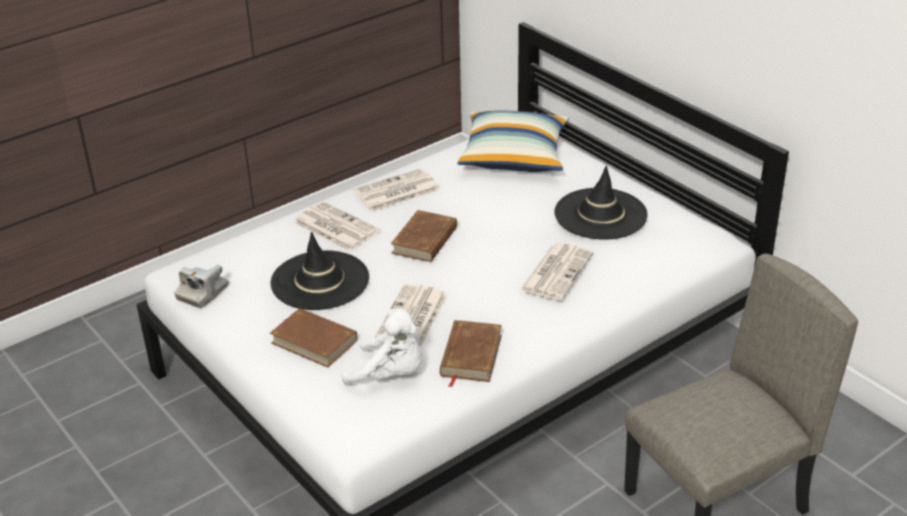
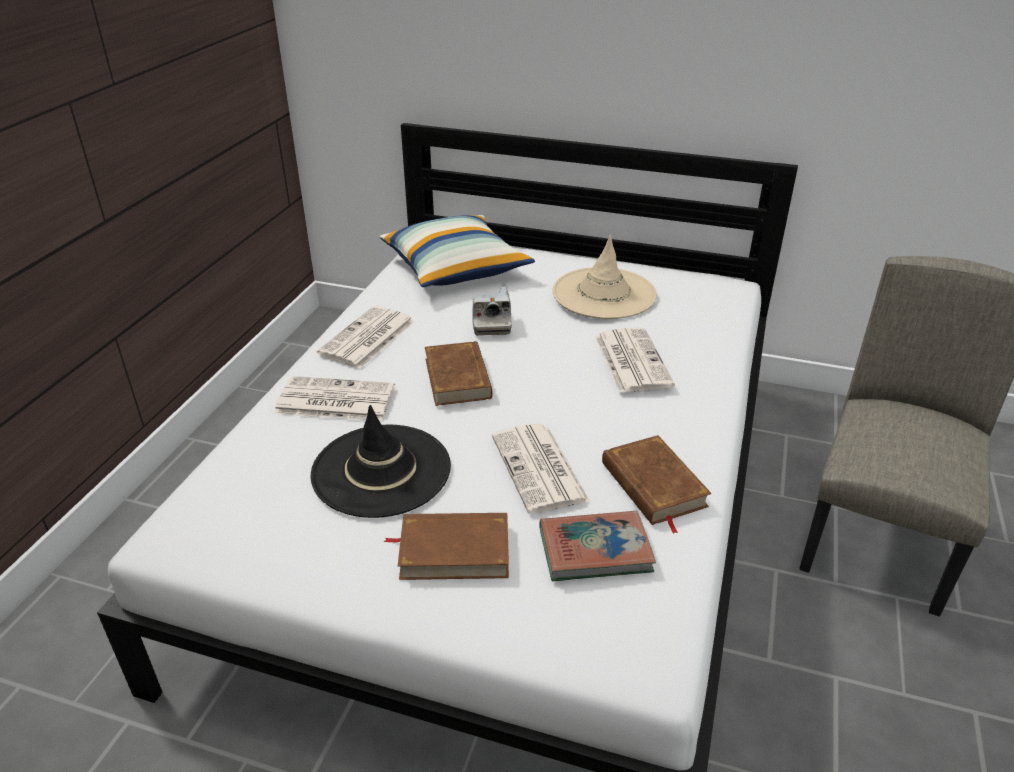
camera: 35 degrees left, 0 degrees up
camera [174,265,229,308] -> camera moved to [472,287,512,336]
white plush toy [341,309,422,386] -> book [539,511,656,581]
black hat [554,166,648,240] -> beige hat [553,235,657,319]

